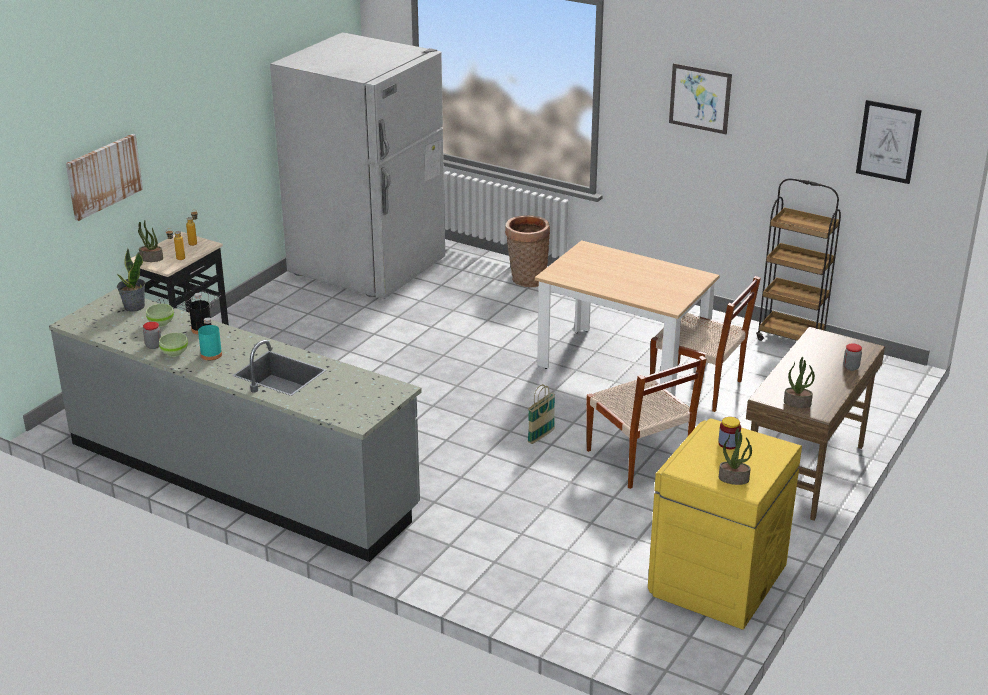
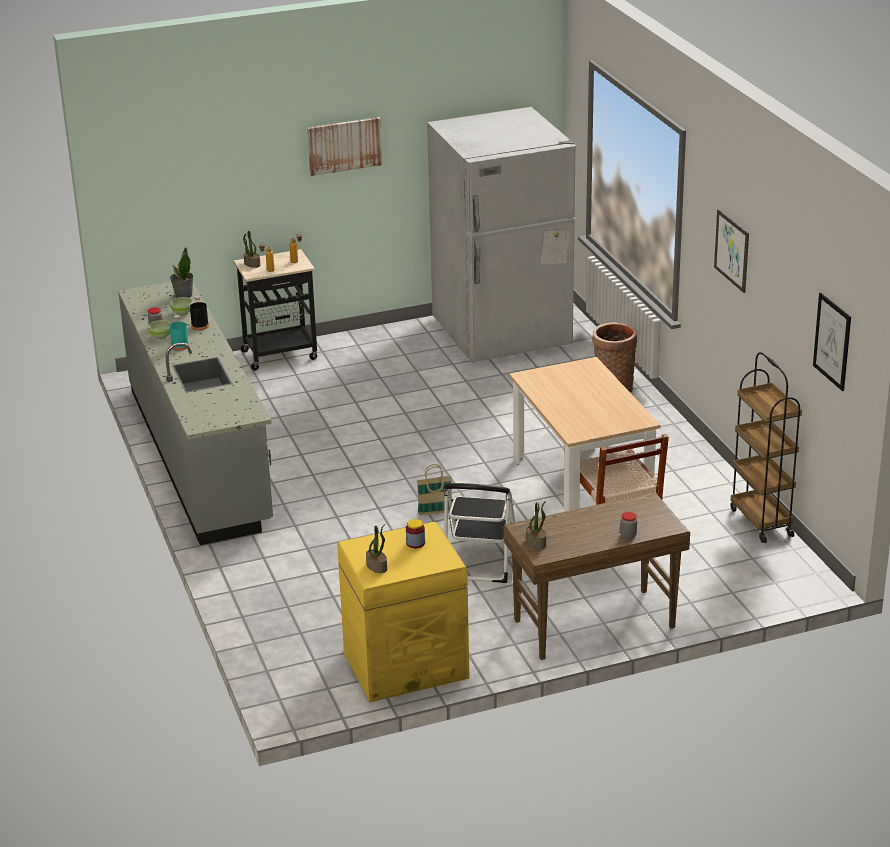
camera: 40 degrees right, 0 degrees up
picture [66,134,143,221] -> picture moved to [307,117,383,176]
chair [586,356,706,489] -> step ladder [444,483,515,583]

